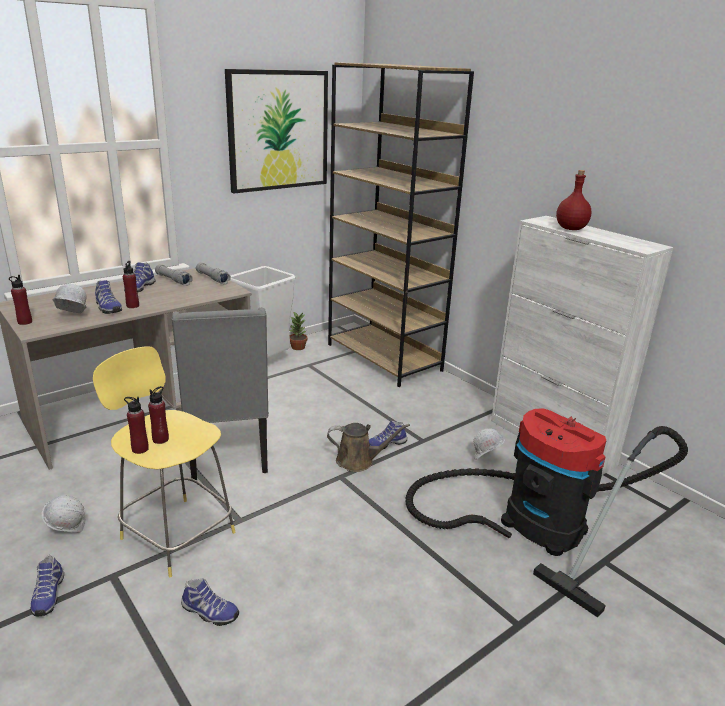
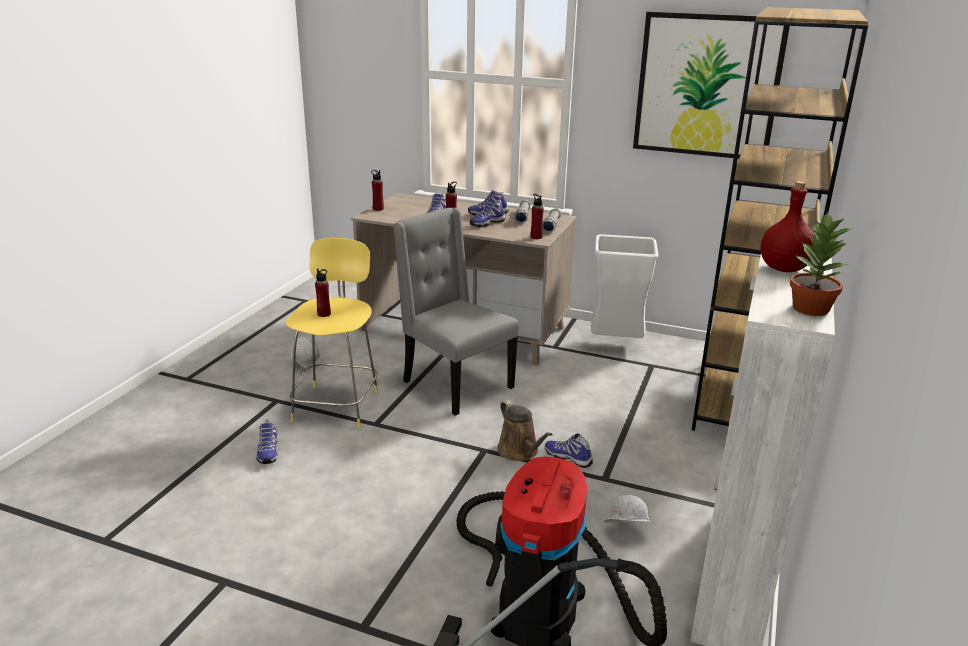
camera: 60 degrees right, 0 degrees up
shoe [30,555,64,616] -> shoe moved to [470,198,506,227]
white hard hat [52,283,87,313] -> none
red bottle [124,397,149,454] -> red bottle moved to [531,194,544,239]
grey chair [172,308,269,480] -> grey chair turned 90 degrees clockwise [393,208,519,416]
potted plant [289,312,308,350] -> potted plant moved to [790,212,853,316]

